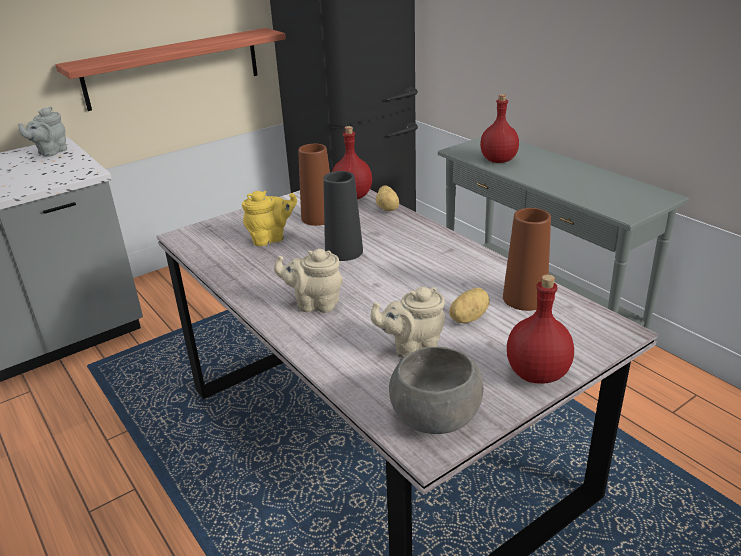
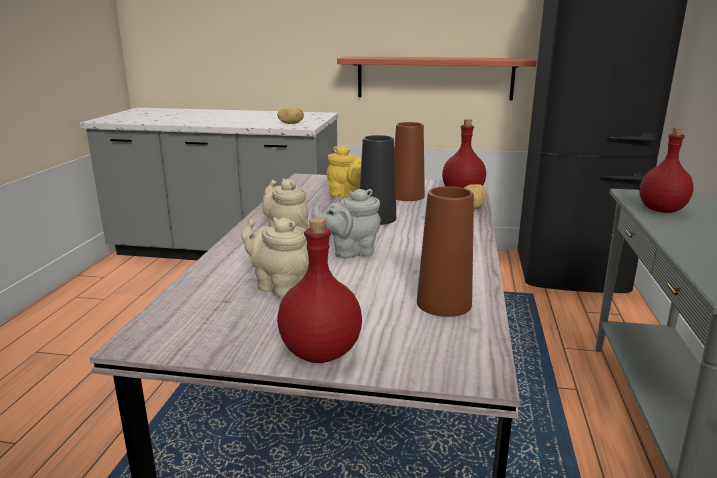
camera: 45 degrees right, 10 degrees down
grey teapot [18,106,67,157] -> grey teapot moved to [311,189,381,259]
grey bowl [389,347,483,434] -> none
potato [449,288,490,323] -> potato moved to [277,107,304,124]

